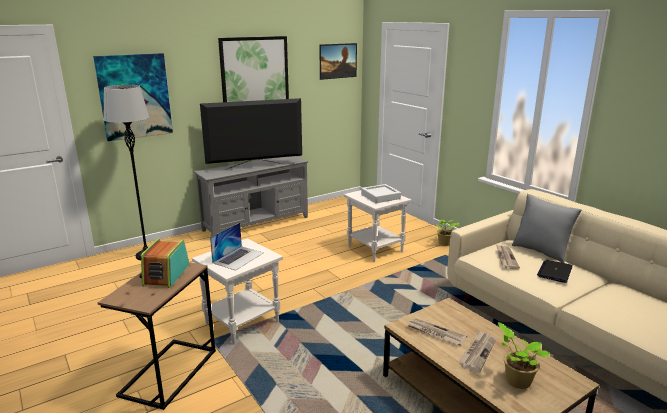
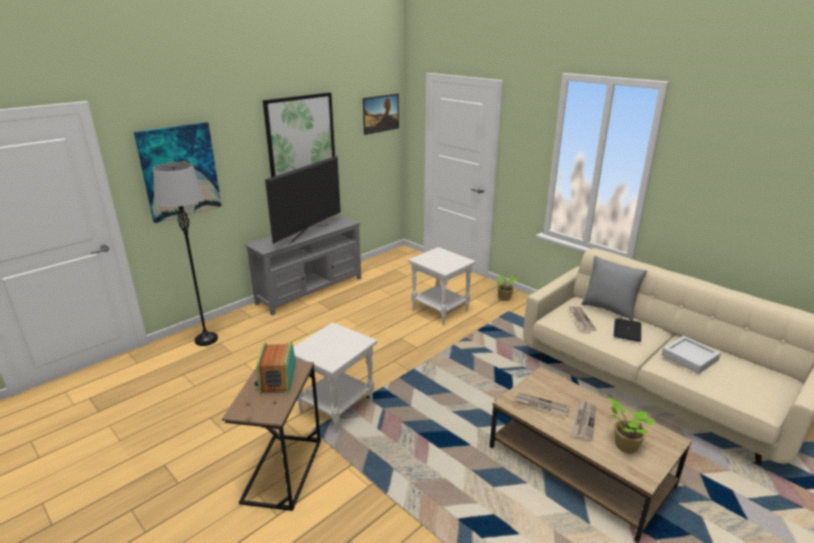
camera: 10 degrees left, 5 degrees up
television [200,98,302,170] -> television turned 150 degrees clockwise [265,156,341,245]
laptop [210,223,263,271] -> none
grey tray [361,184,401,203] -> grey tray moved to [661,336,721,374]

